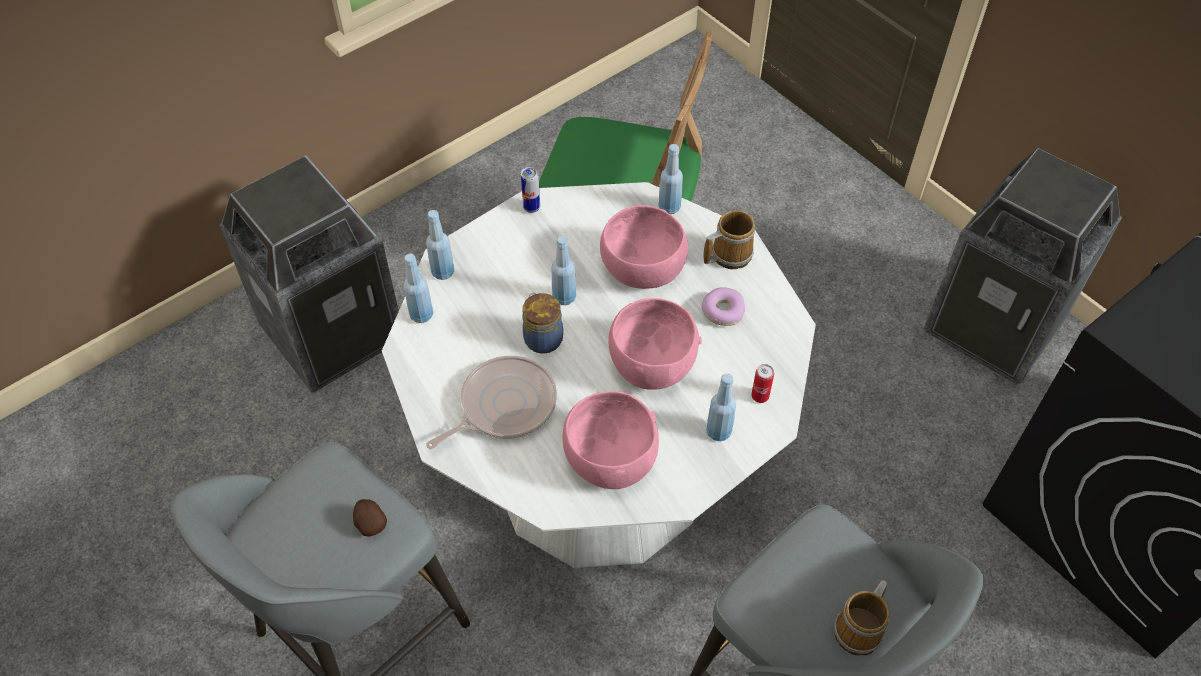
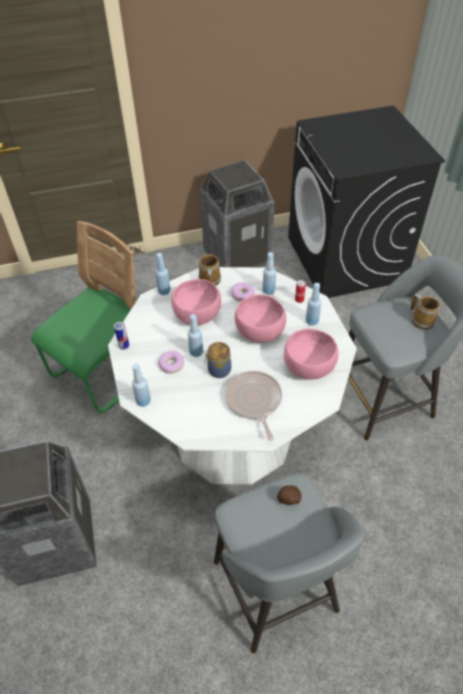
camera: 65 degrees left, 5 degrees down
blue bottle [403,254,433,323] -> blue bottle moved to [263,252,276,295]
none -> donut [158,351,184,374]

